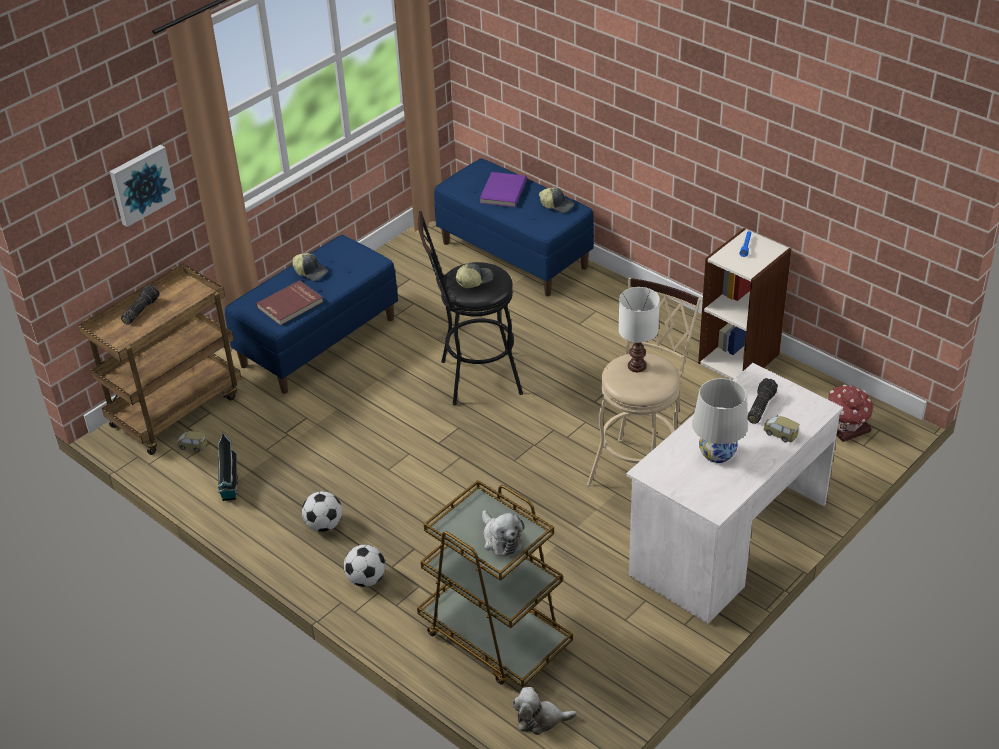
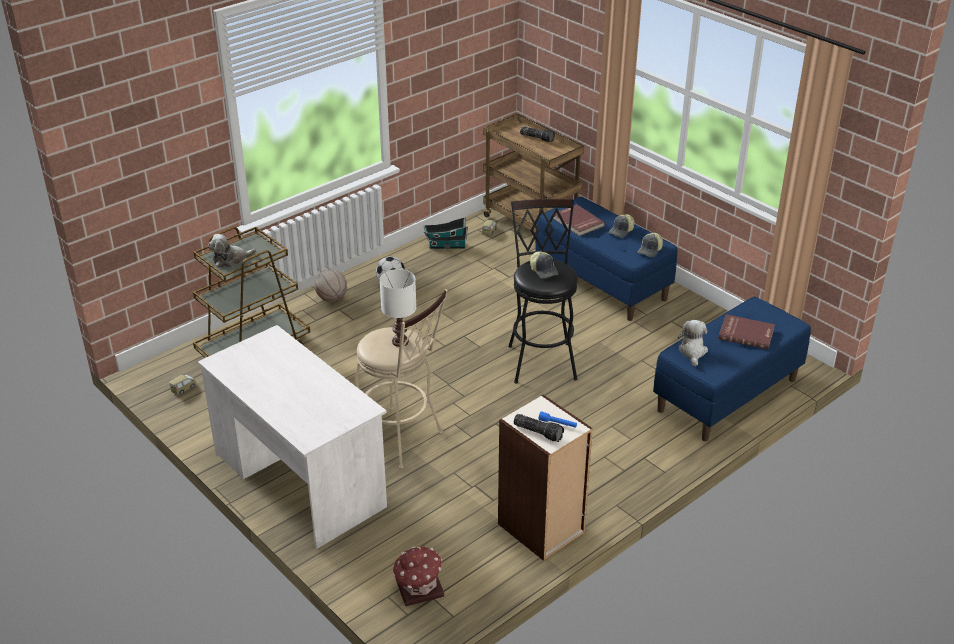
camera: 95 degrees right, 5 degrees down
picture [110,145,176,227] -> none
football [344,545,386,587] -> basketball [315,269,347,302]
purple book [480,172,527,207] -> red book [718,314,775,349]
plush toy [513,687,577,735] -> plush toy moved to [677,320,708,366]
cap [539,187,574,213] -> cap moved to [637,233,663,257]
white table lamp [692,378,748,463] -> none
flashlight [747,378,778,424] -> flashlight moved to [514,414,564,442]
toy car [763,415,800,443] -> toy car moved to [169,374,196,395]

